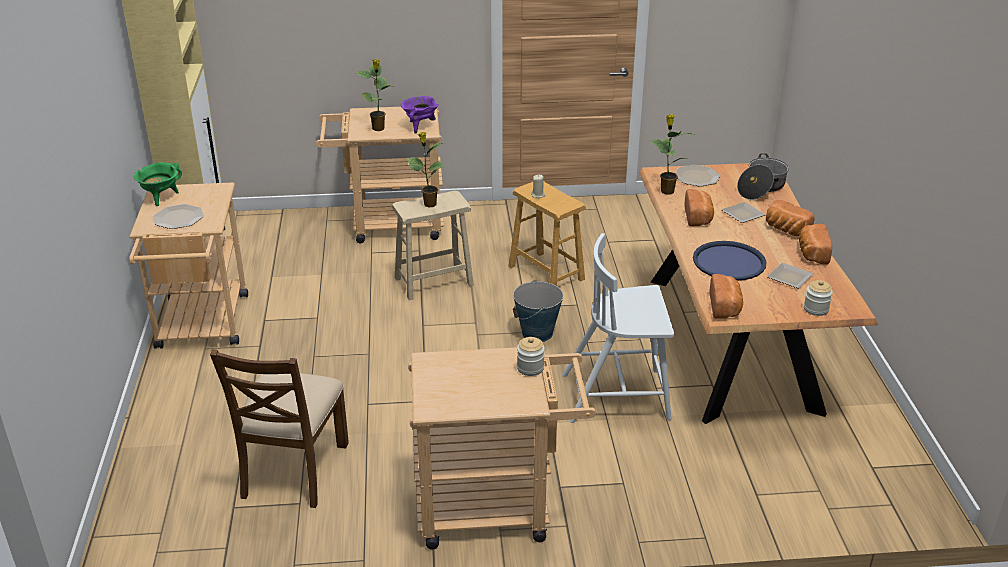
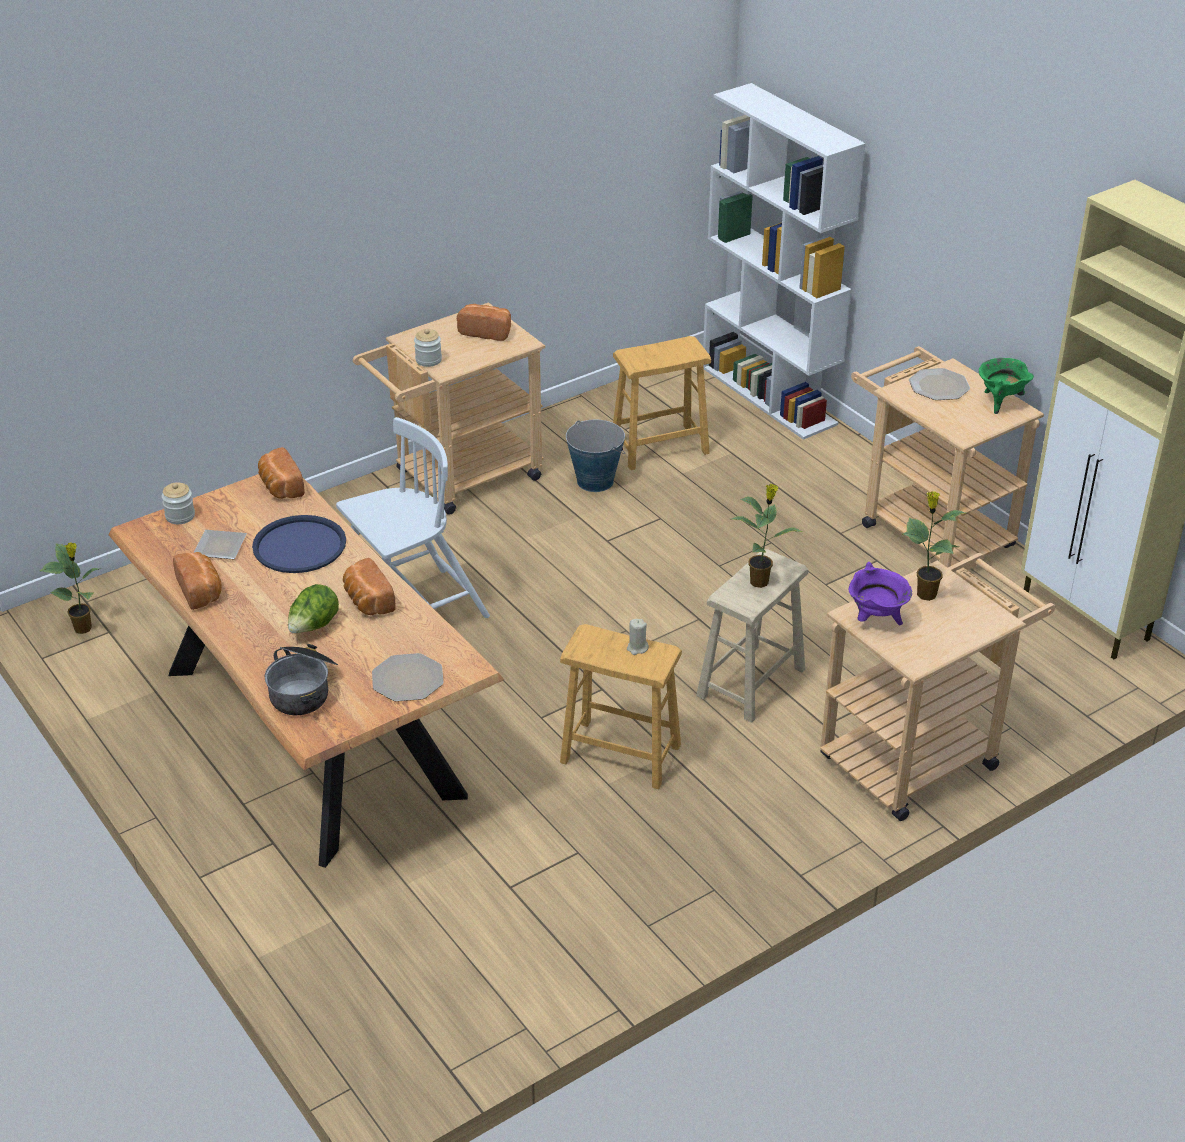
camera: 150 degrees right, 5 degrees up
brown chair [210,349,349,508] -> brown stool [613,336,711,470]
bucket [513,280,563,342] -> bucket moved to [566,420,625,492]
potted plant [650,114,694,195] -> potted plant moved to [40,543,99,634]
plate [721,202,766,223] -> lettuce [288,584,339,633]
bread [766,200,815,236] -> bread moved to [457,304,511,341]
none -> white bookcase [703,83,866,440]

